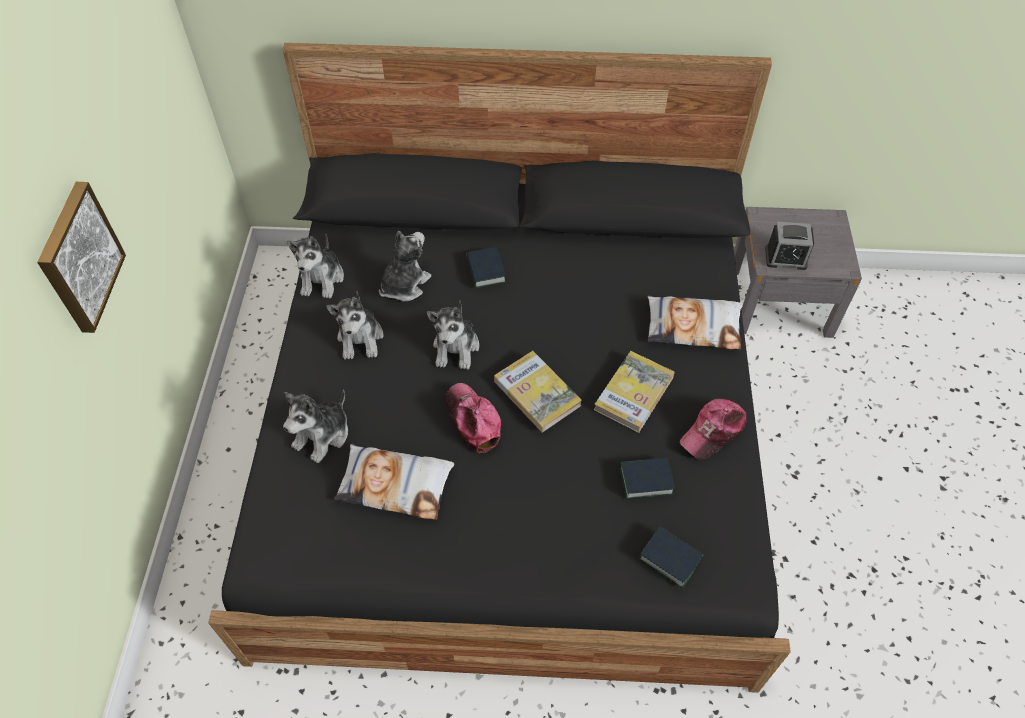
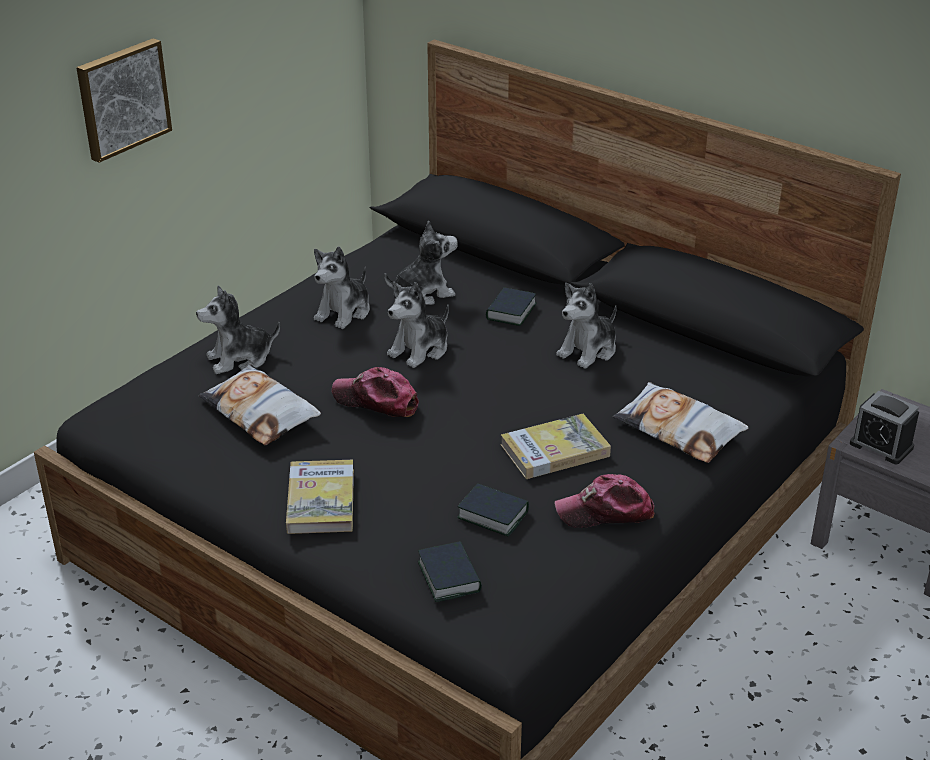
camera: 35 degrees right, 20 degrees down
plush toy [286,234,344,298] -> plush toy moved to [556,283,617,369]
cap [446,383,501,453] -> cap turned 75 degrees counterclockwise [332,367,419,417]
book [494,351,582,433] -> book moved to [286,460,354,534]

